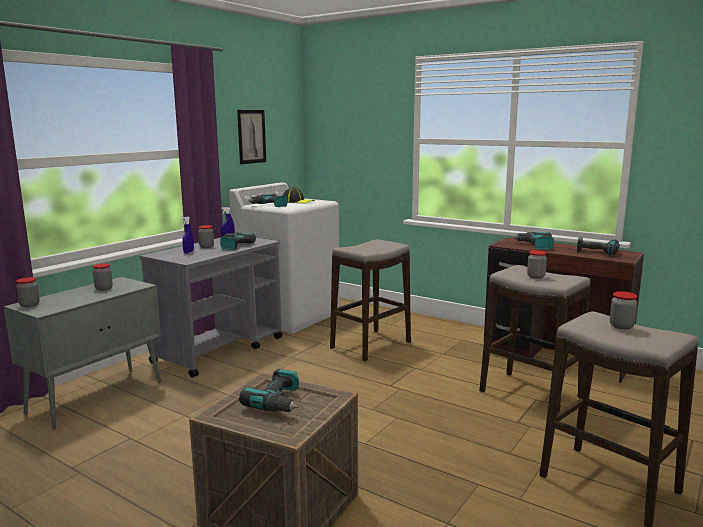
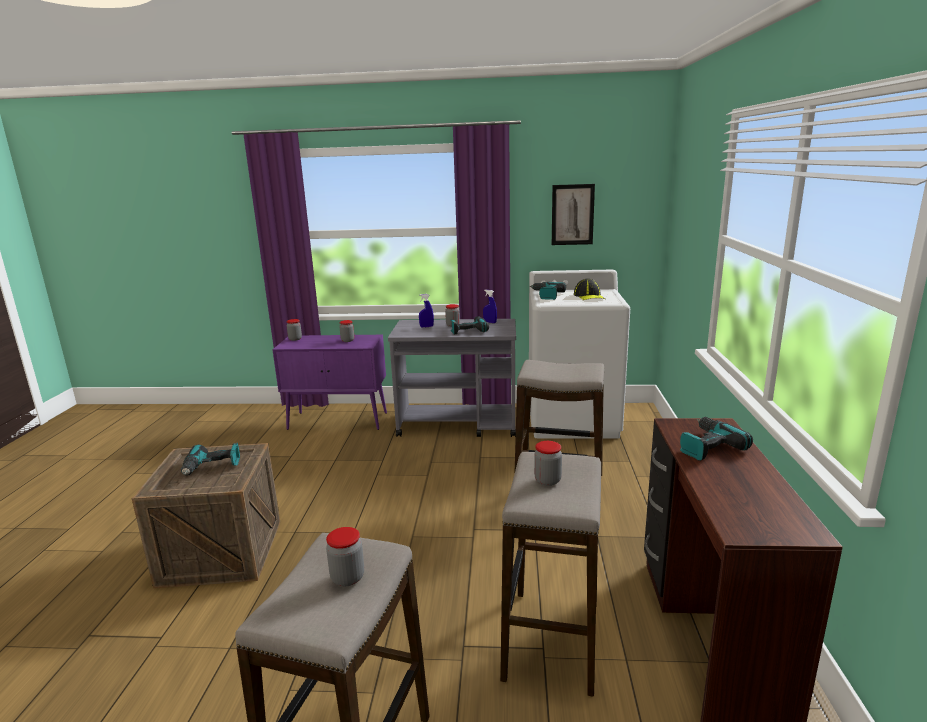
camera: 60 degrees right, 5 degrees up
grey cabinet [3,277,161,429] -> purple cabinet [272,335,387,430]
power drill [577,237,620,255] -> none

